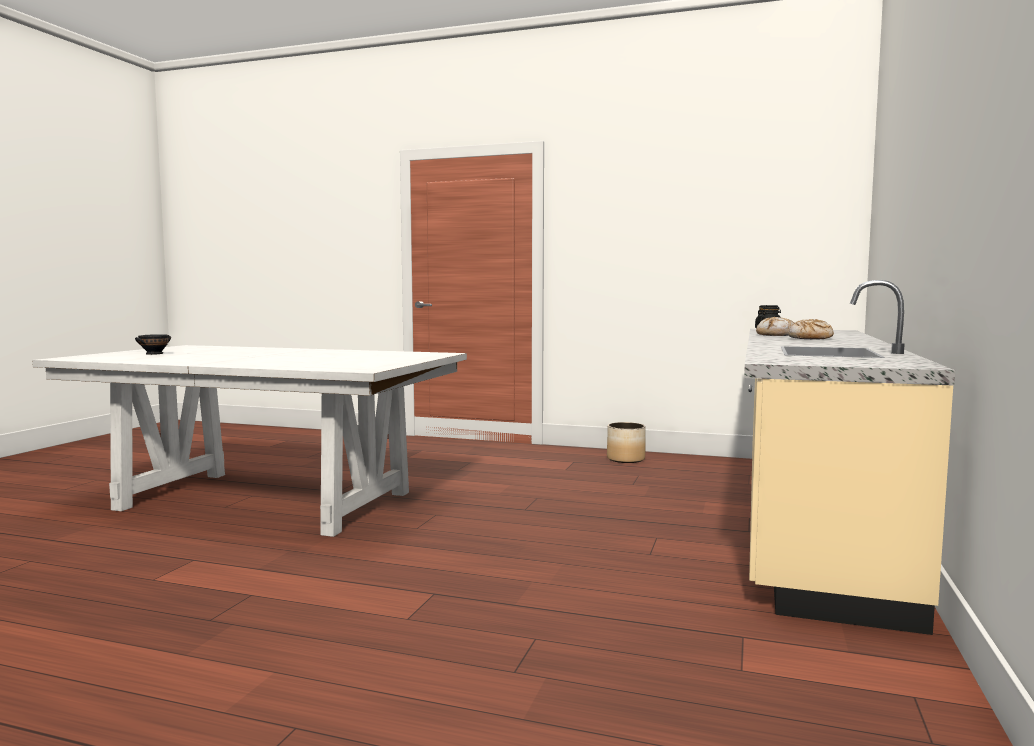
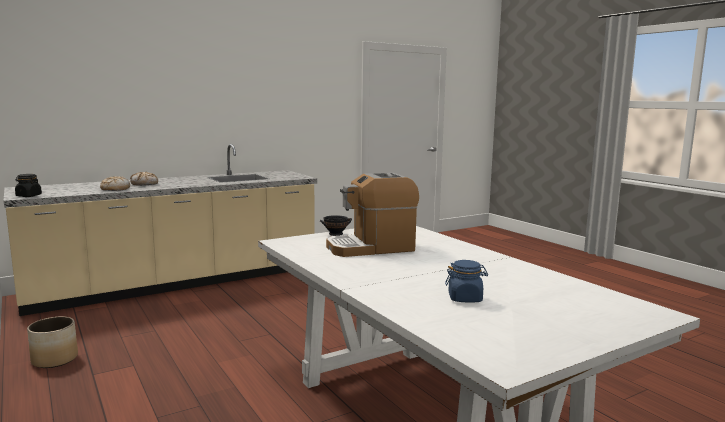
camera: 140 degrees left, 5 degrees up
black bowl [135,334,171,355] -> black bowl moved to [320,216,352,236]
none -> coffee machine [326,173,419,257]
none -> blue jar [445,260,488,303]

